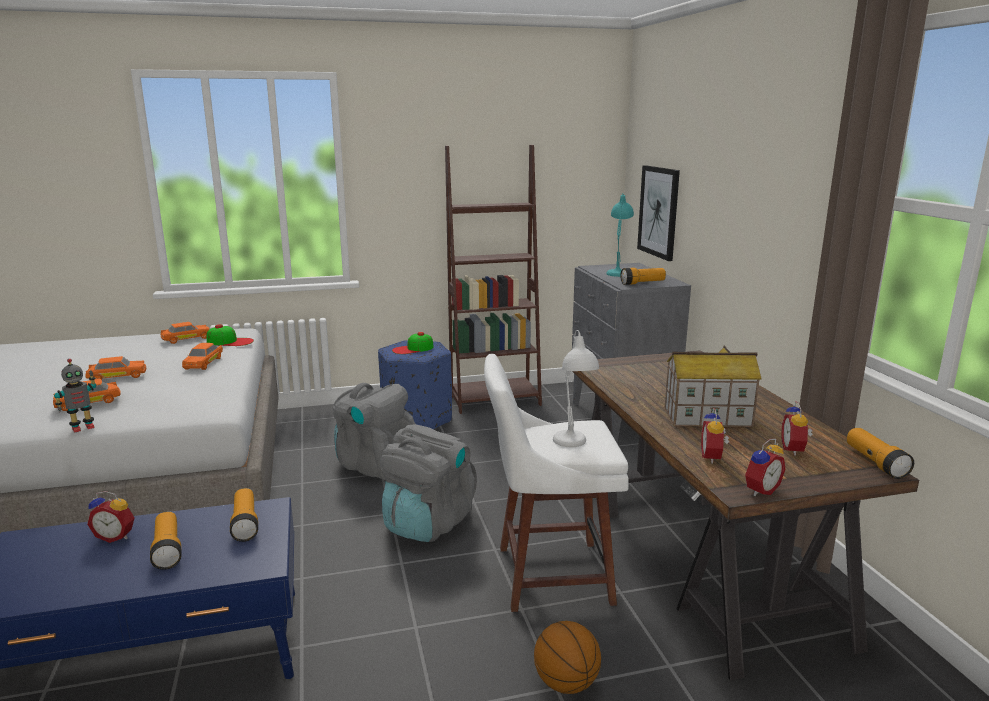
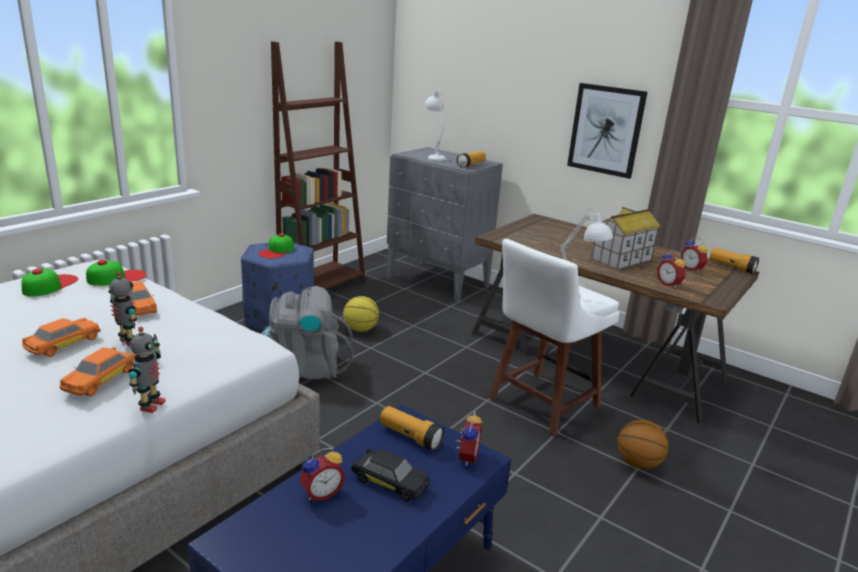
camera: 40 degrees left, 5 degrees up
flashlight [150,512,182,570] -> black toy car [351,449,430,502]
orange toy car [161,322,210,344] -> cap [21,269,78,296]
grey backpack [380,424,477,542] -> none
turquoise table lamp [606,193,634,277] -> white table lamp [424,88,446,161]
picture [637,165,680,261] -> picture moved to [567,83,647,179]
alarm clock [745,439,786,496] -> alarm clock moved to [456,412,482,466]
none -> toy robot [108,272,137,347]
none -> basketball [343,296,379,332]

